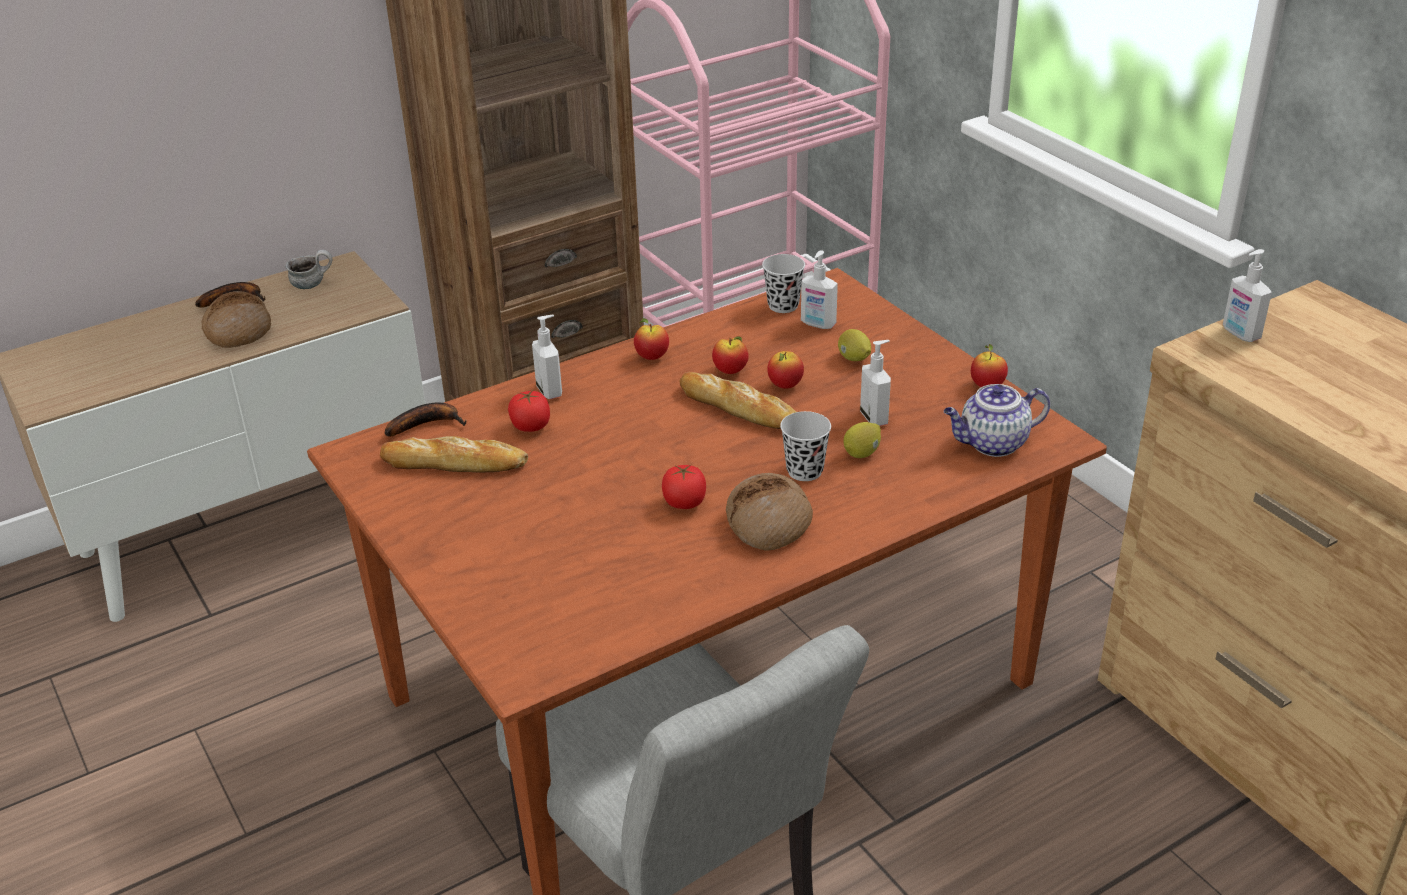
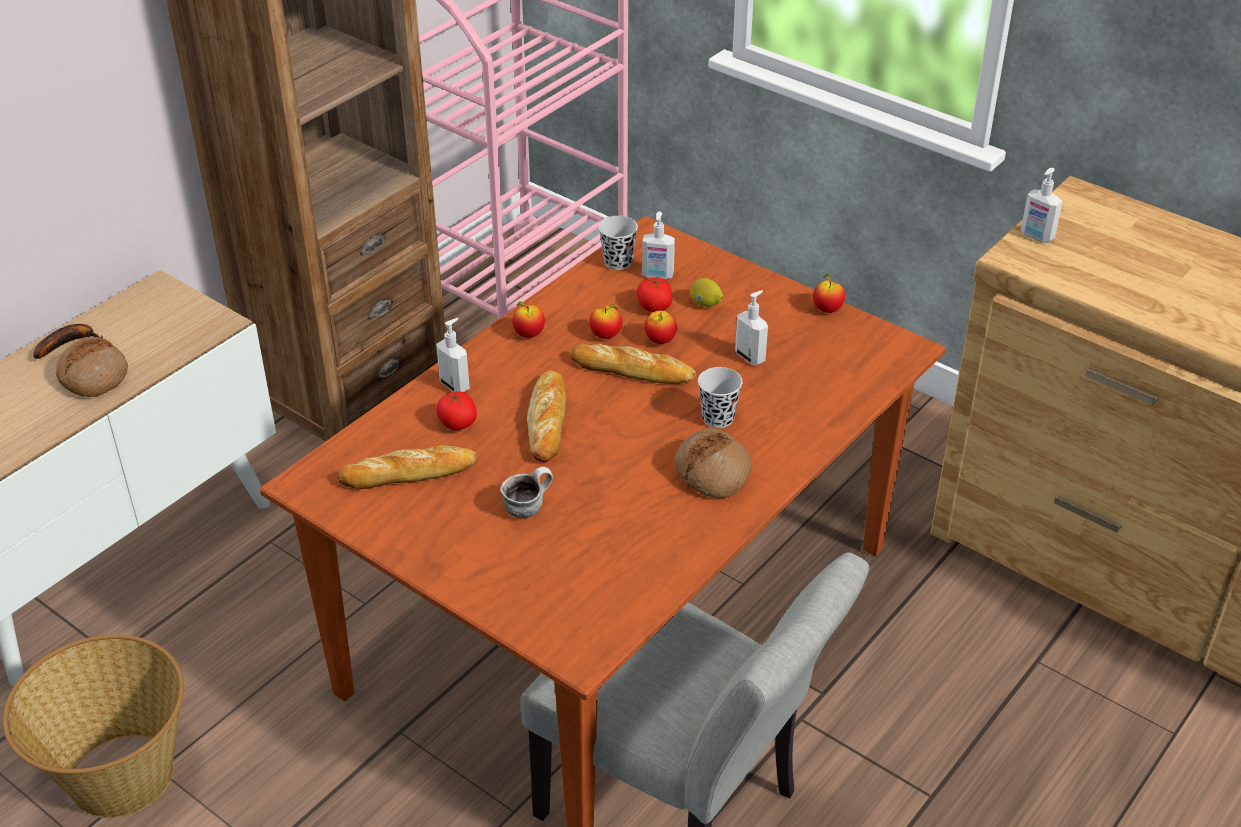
camera: 20 degrees left, 5 degrees up
mug [286,250,332,289] -> mug moved to [500,467,553,518]
banana [385,403,466,436] -> none
tomato [662,465,706,509] -> tomato moved to [636,276,672,312]
lemon [844,422,881,458] -> none
teapot [944,384,1050,457] -> none
none -> basket [2,635,184,818]
none -> bread [527,371,566,462]

